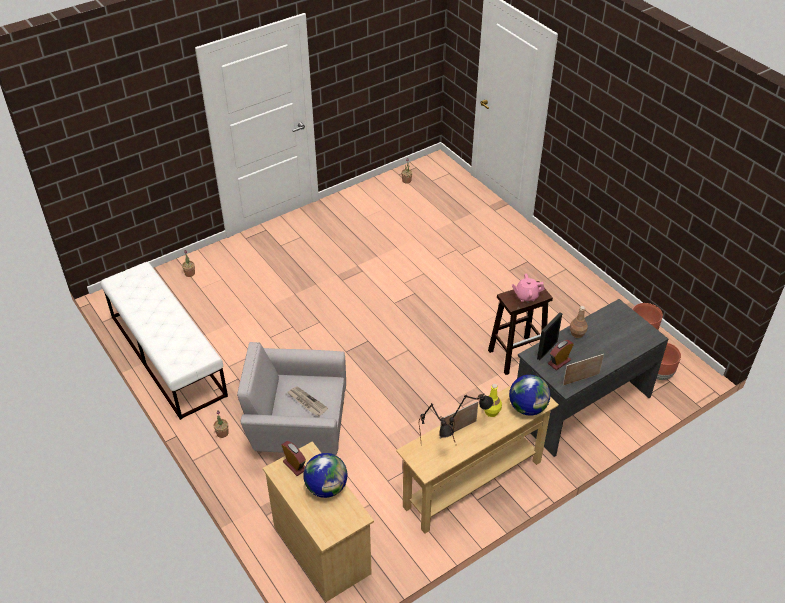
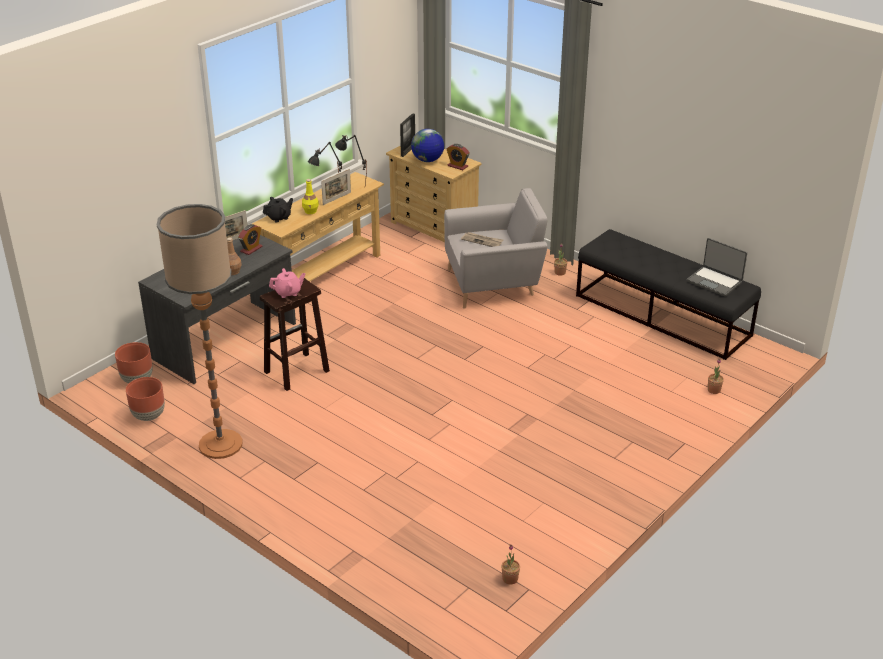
camera: 165 degrees right, 10 degrees down
white bench [101,262,228,420] -> black bench [576,229,761,360]
globe [509,375,550,416] -> black teapot [263,197,293,223]
picture frame [537,312,562,360] -> picture frame moved to [400,113,415,157]
none -> floor lamp [157,204,243,459]
none -> laptop [687,238,747,297]

